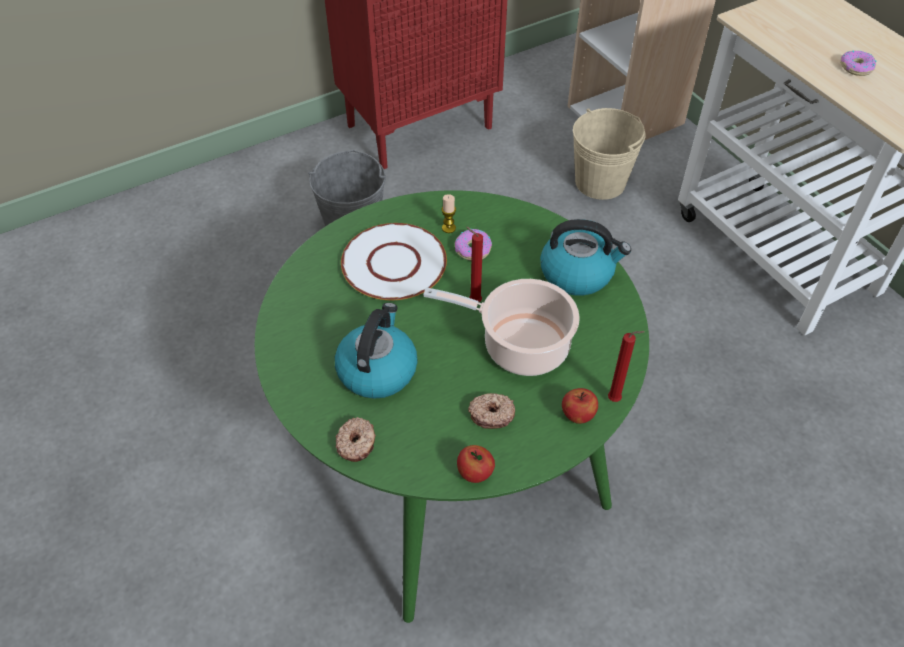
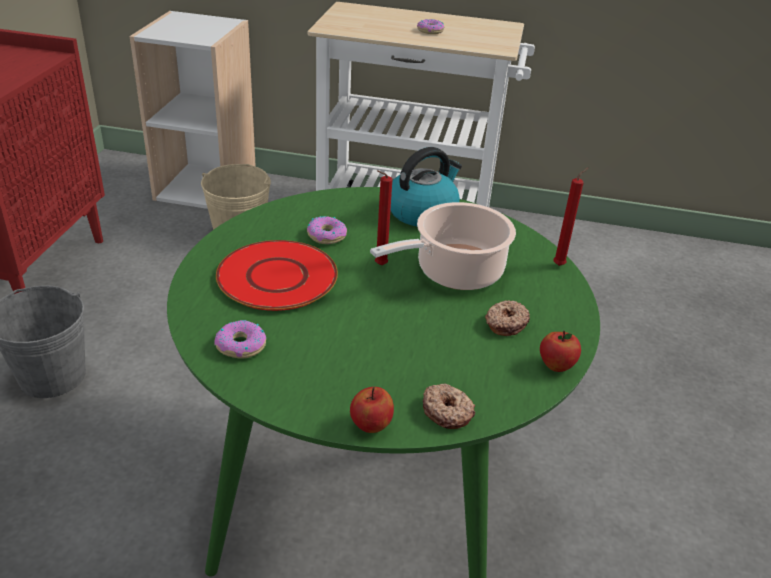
camera: 50 degrees left, 15 degrees down
kettle [335,303,418,399] -> none
white plate [341,223,447,300] -> red plate [216,240,338,311]
candle [441,194,456,233] -> none
apple [562,388,598,424] -> apple moved to [350,387,394,433]
none -> donut [214,320,266,359]

